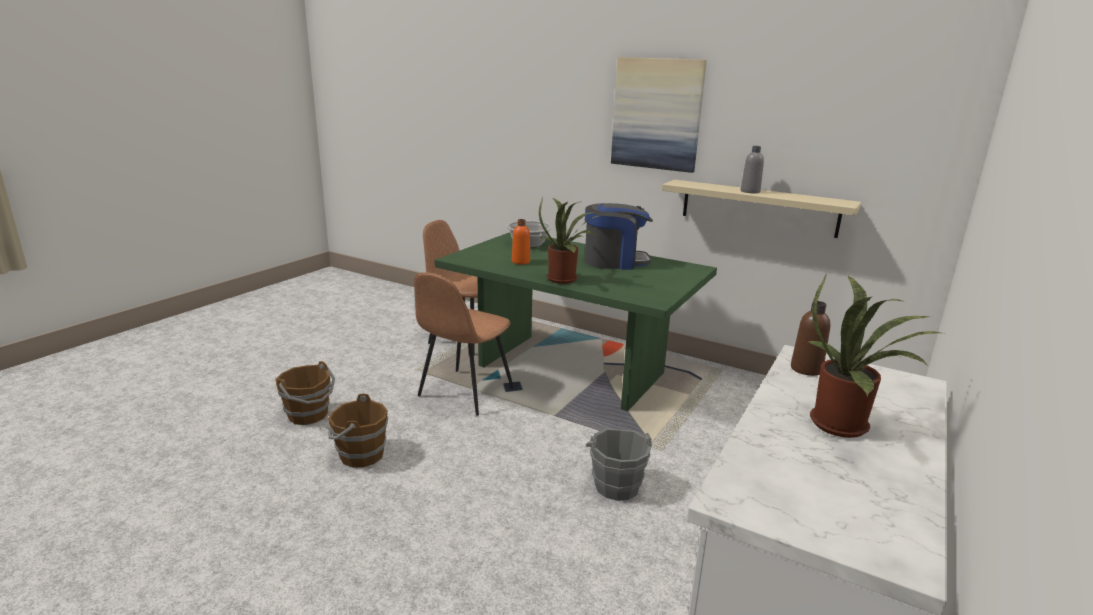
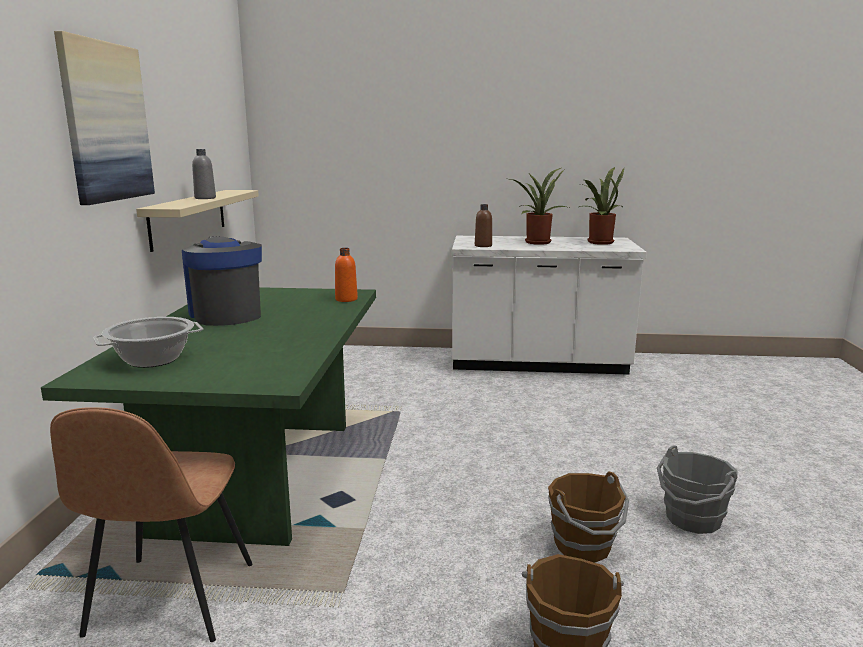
camera: 115 degrees left, 5 degrees down
brown chair [414,272,514,416] -> none
orange bottle [512,219,530,264] -> orange bottle moved to [335,248,358,302]
potted plant [539,196,599,284] -> potted plant moved to [579,167,624,245]
grey bucket [586,429,652,501] -> grey bucket moved to [657,445,737,534]

